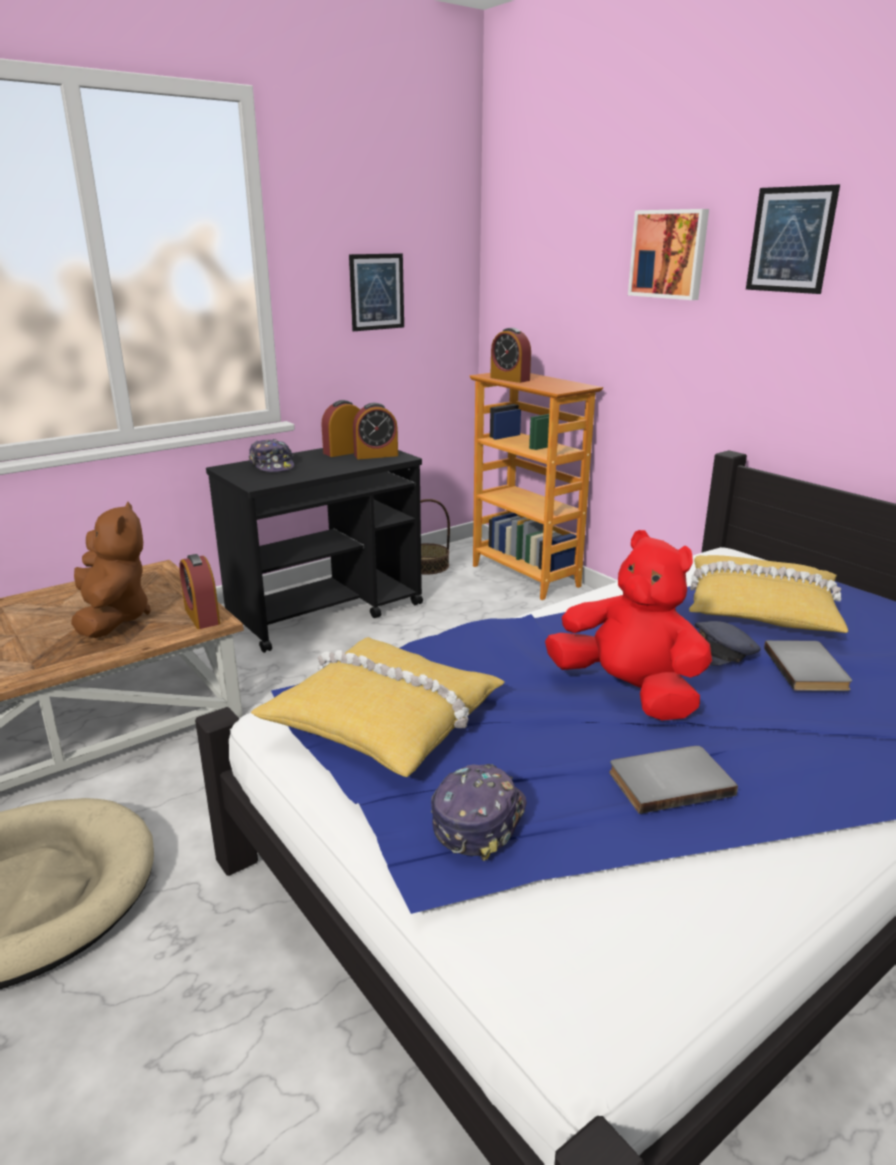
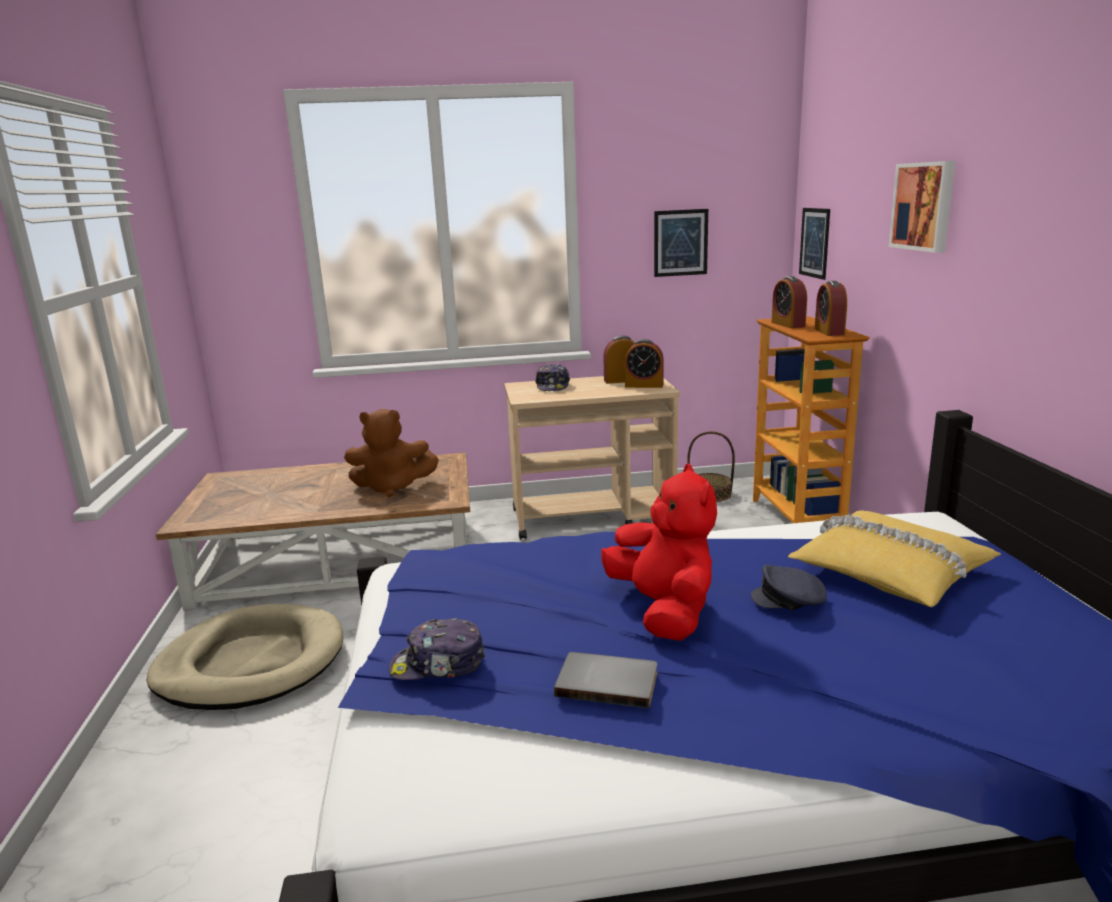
camera: 30 degrees right, 5 degrees down
brown plush toy [71,502,151,638] -> brown plush toy turned 75 degrees clockwise [344,409,439,497]
alarm clock [179,554,220,629] -> alarm clock moved to [815,281,847,336]
black cart [206,448,423,653] -> beige cart [505,376,680,540]
yellow pillow [251,637,505,777] -> none
cap [431,764,527,861] -> cap turned 150 degrees counterclockwise [388,618,485,680]
picture [746,185,840,294] -> picture moved to [799,208,830,280]
grey book [764,640,852,691] -> none

